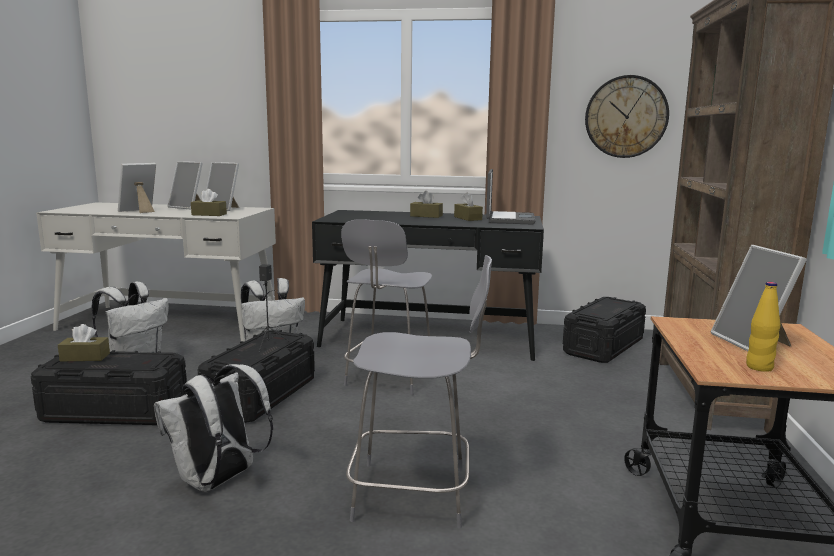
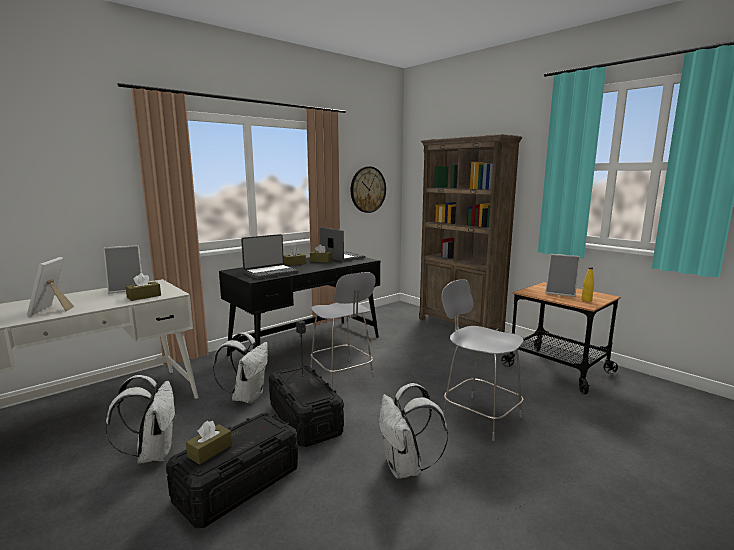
camera: 50 degrees left, 0 degrees up
picture frame [167,161,203,210] -> none
grey chair [346,255,492,528] -> grey chair turned 90 degrees counterclockwise [441,279,524,441]
black storage box [563,297,646,363] -> none
none -> laptop [241,234,298,279]

